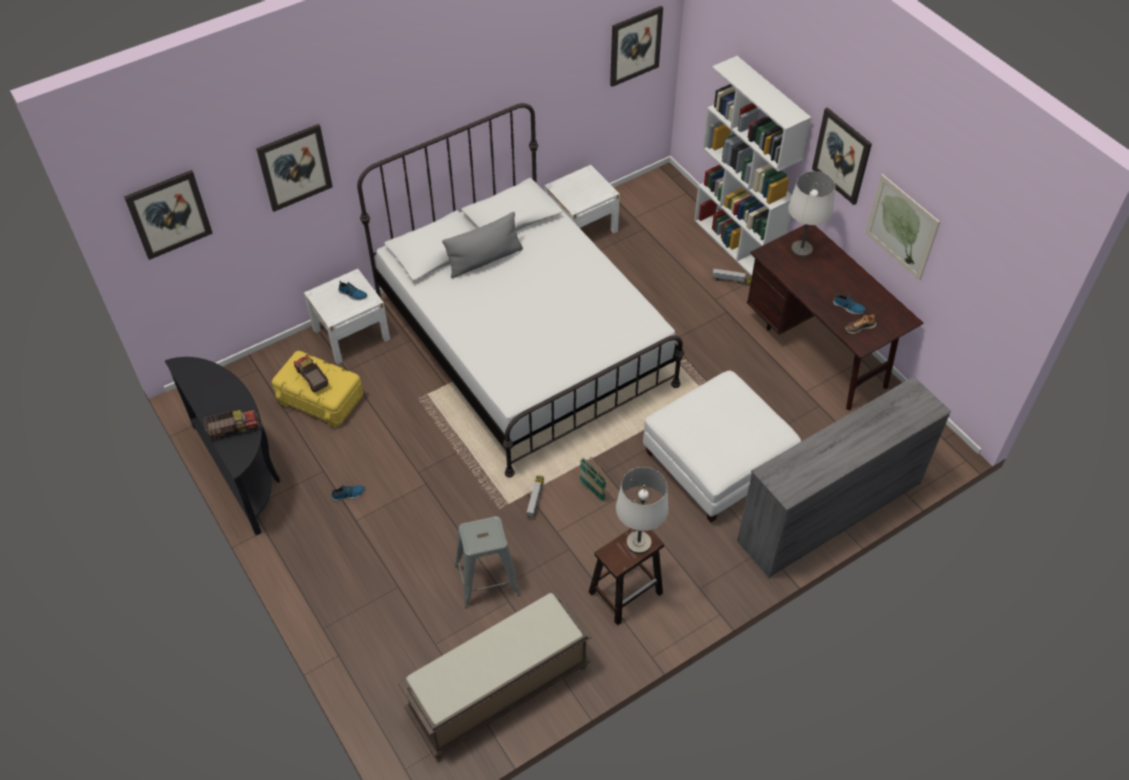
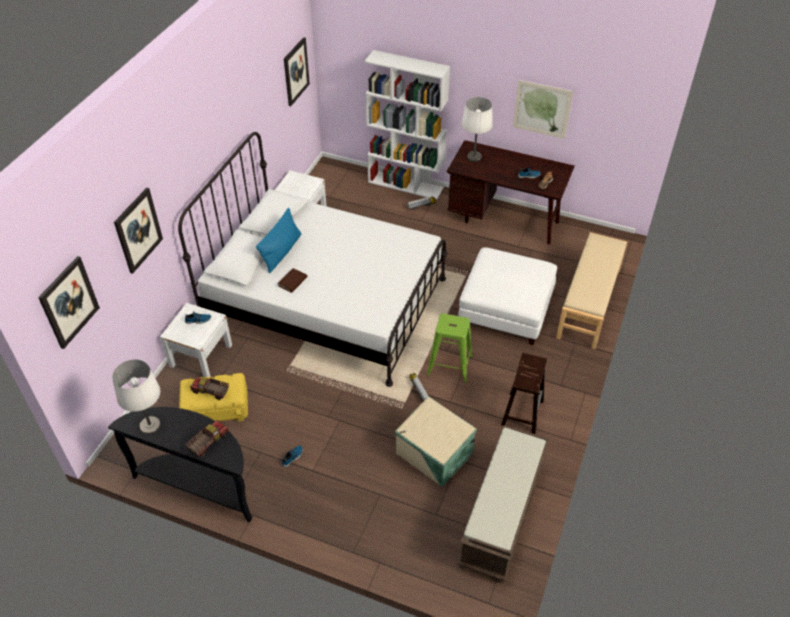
camera: 35 degrees left, 5 degrees down
grey pillow [442,212,523,278] -> blue pillow [256,208,301,273]
grey stool [455,516,520,608] -> beige storage box [395,396,477,487]
basket [579,457,607,502] -> green stool [427,313,473,383]
white table lamp [616,467,669,554] -> white table lamp moved to [112,359,161,435]
grey dresser [737,376,951,578] -> beige bench [556,232,627,349]
picture [812,107,872,205] -> none
none -> brown book [278,268,307,293]

